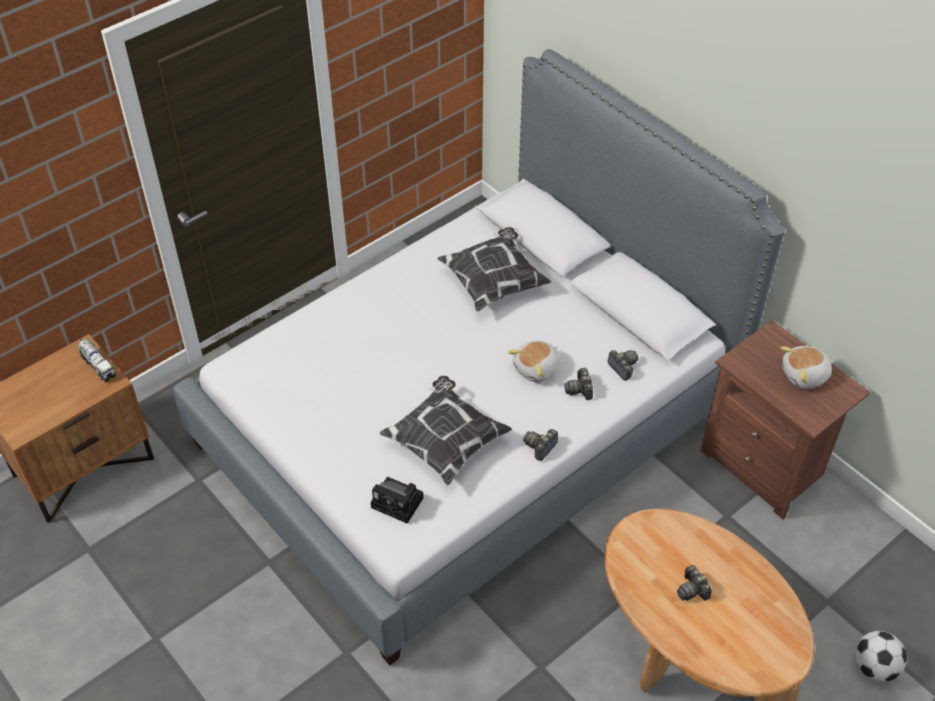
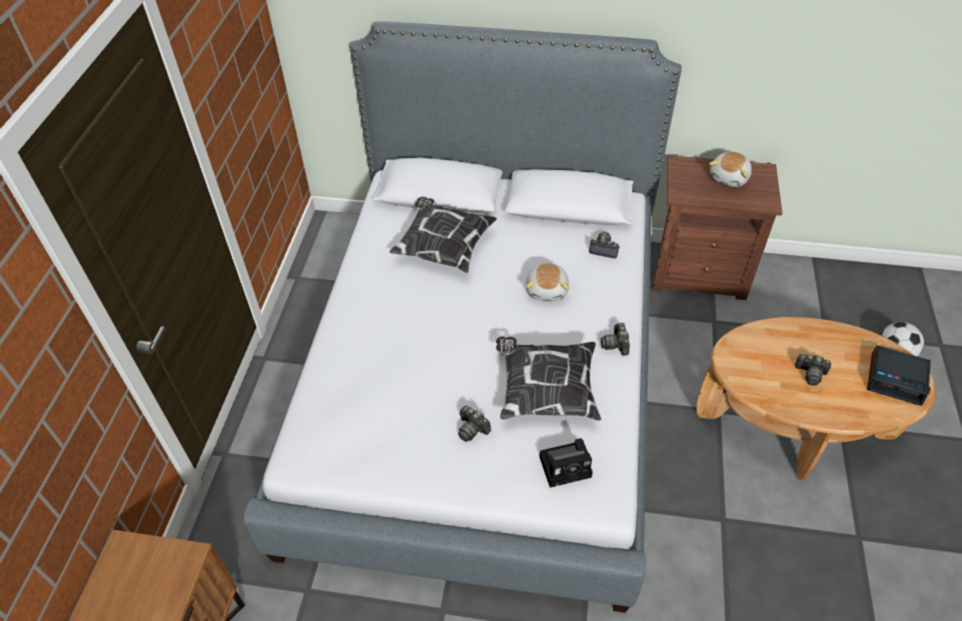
camera: 40 degrees left, 0 degrees up
toy truck [78,338,116,382] -> none
camera [564,368,593,400] -> camera moved to [458,406,491,442]
none -> alarm clock [867,345,931,406]

